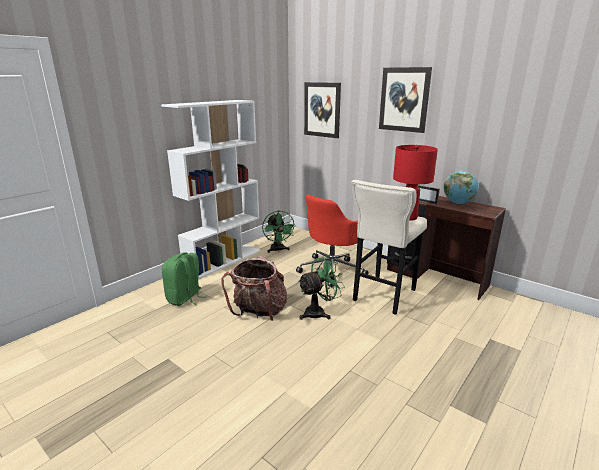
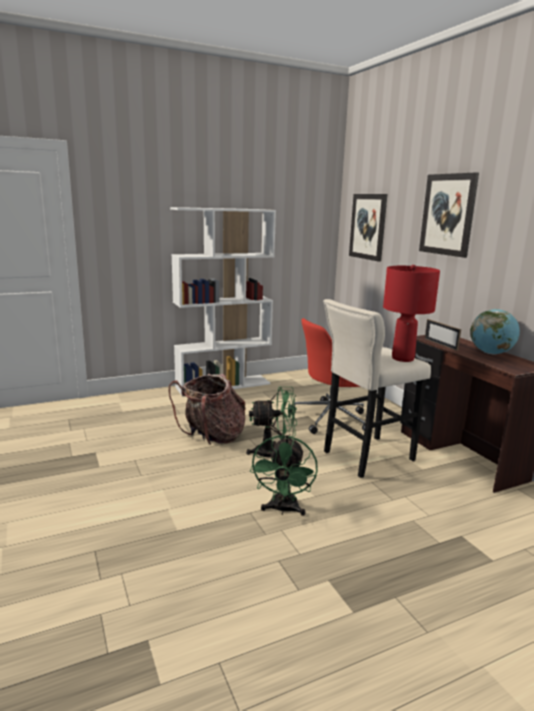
camera: 25 degrees right, 5 degrees down
green backpack [162,252,201,306] -> none
green fan [262,210,296,253] -> green fan moved to [250,435,318,516]

